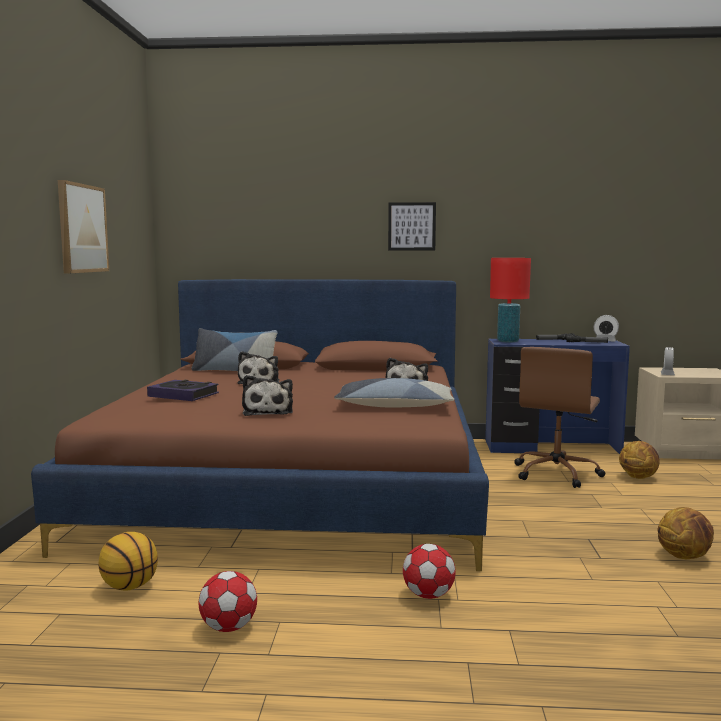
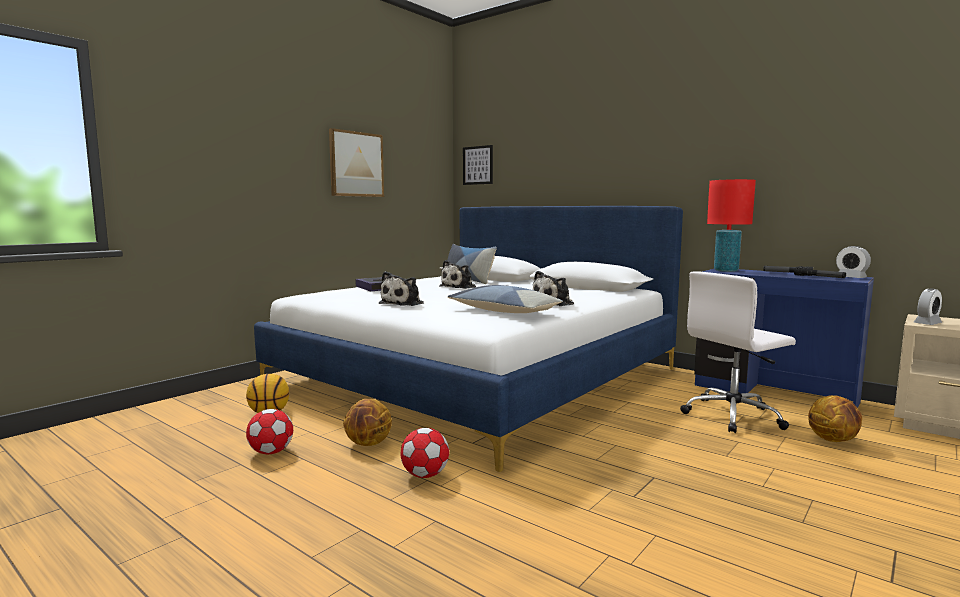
camera: 35 degrees right, 0 degrees up
brown bed [31,279,489,571] -> white bed [254,206,683,472]
picture [388,202,436,250] -> picture moved to [463,145,493,185]
brown office chair [514,347,605,488] -> white office chair [680,272,796,433]
basketball [657,507,714,559] -> basketball moved to [343,399,392,446]

